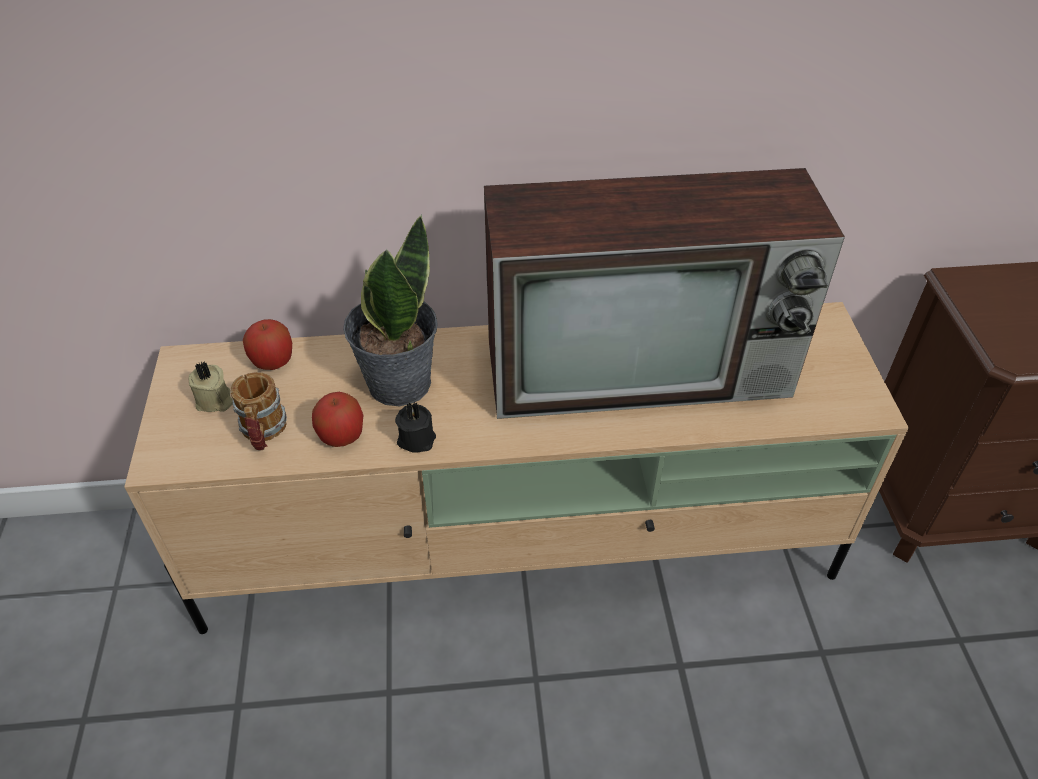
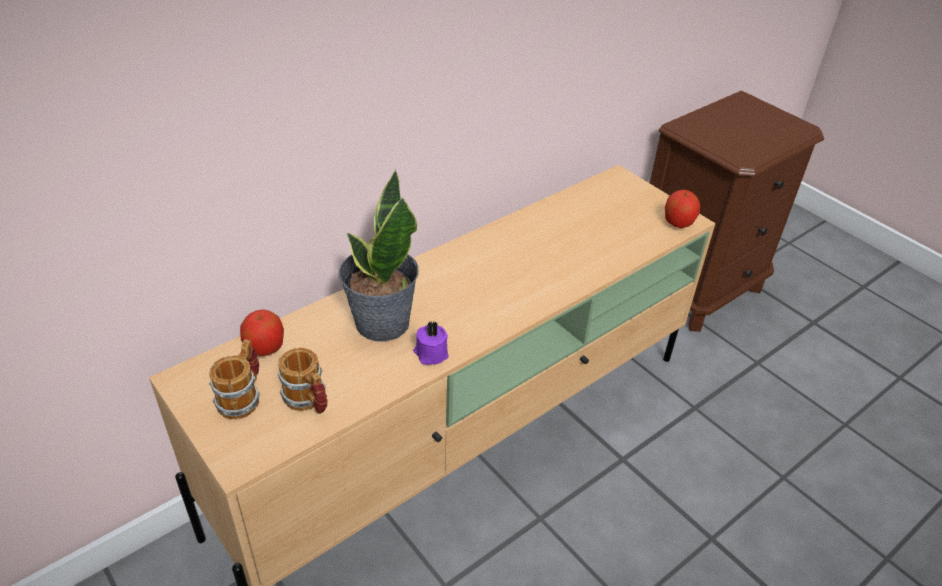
camera: 35 degrees left, 5 degrees down
beige candle [189,361,233,412] -> mug [209,339,260,419]
apple [312,392,363,447] -> apple moved to [665,190,700,228]
black candle [395,401,436,453] -> purple candle [413,321,449,365]
television [484,168,845,419] -> none

